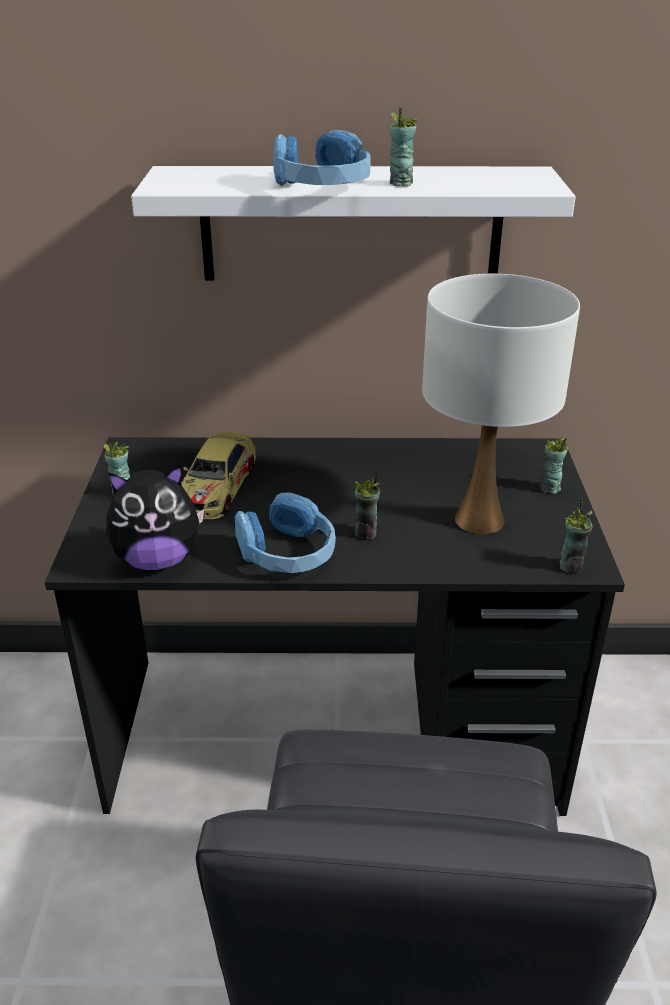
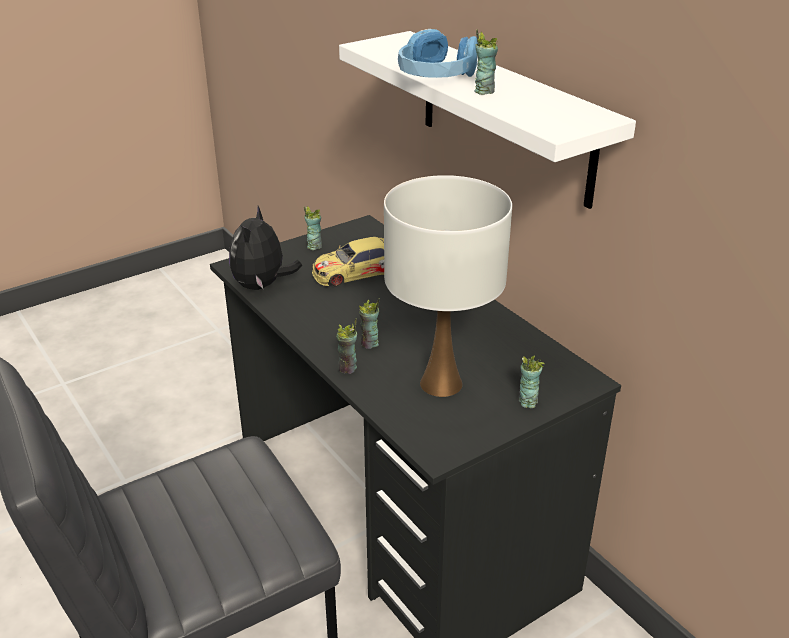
camera: 55 degrees right, 0 degrees up
plush toy [106,464,204,570] -> plush toy turned 60 degrees clockwise [229,206,302,290]
blue headphones [235,493,336,573] -> none
cup [560,499,593,574] -> cup moved to [336,318,357,374]

